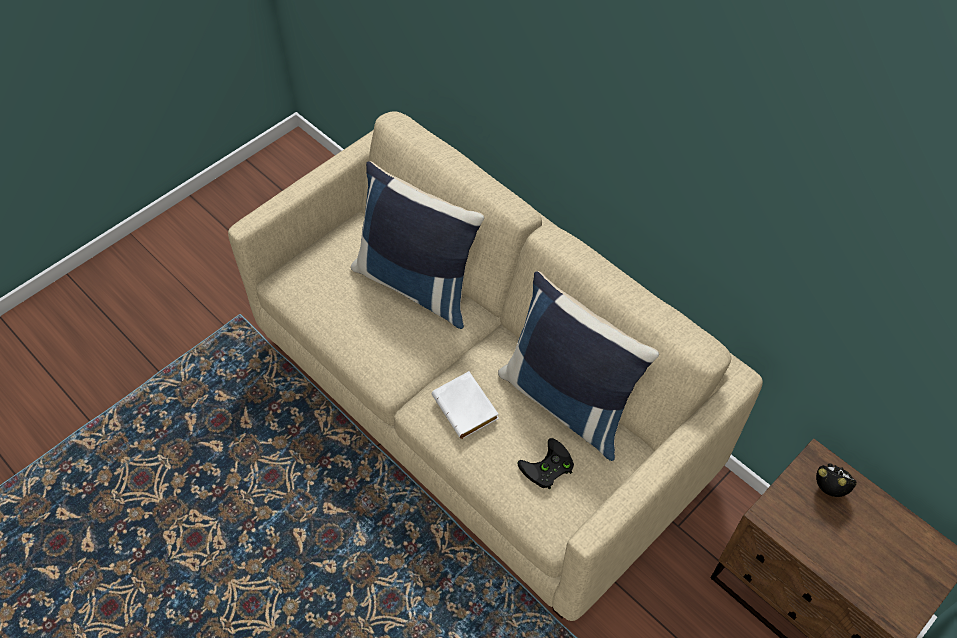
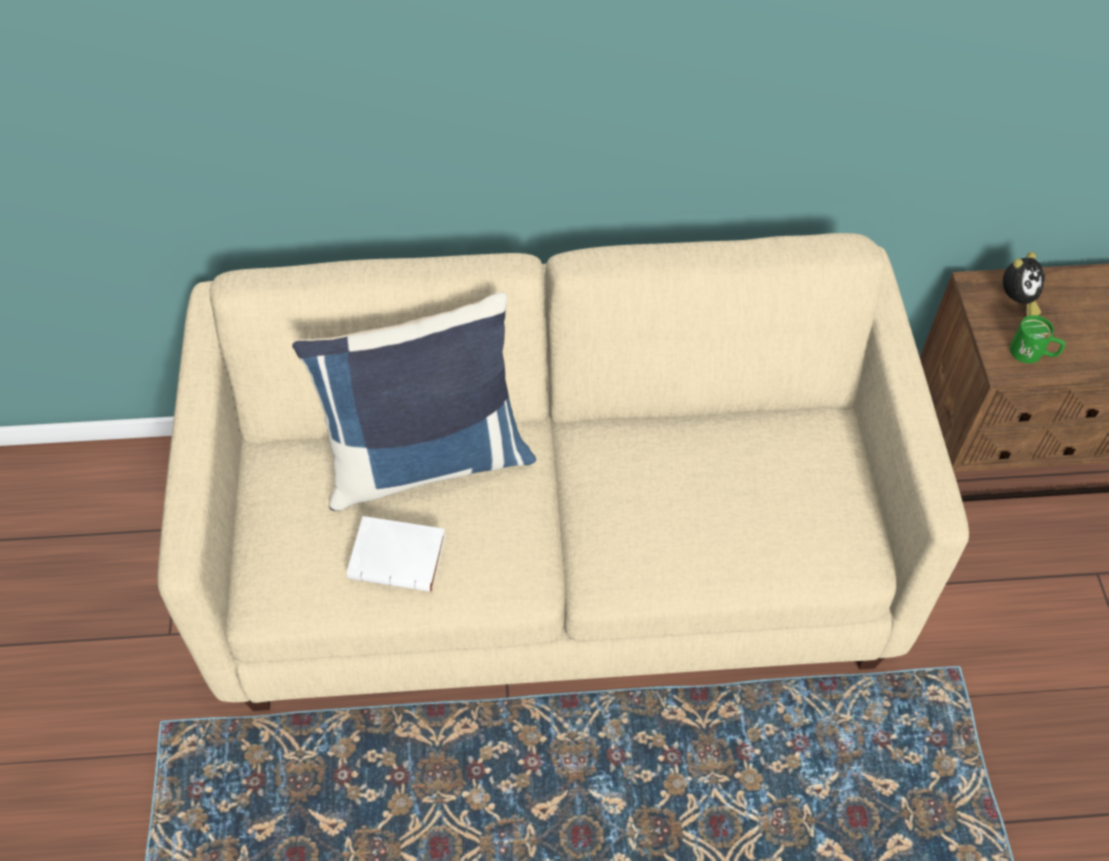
camera: 50 degrees left, 0 degrees up
white book [432,371,499,439] -> white book moved to [347,516,446,592]
blue pillow [498,271,660,461] -> none
black game controller [517,438,574,489] -> none
alarm clock [816,464,857,497] -> alarm clock turned 150 degrees clockwise [1003,252,1045,317]
none -> green mug [1010,315,1065,363]

